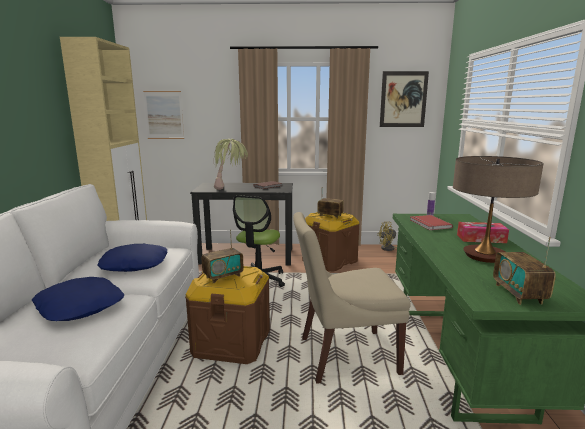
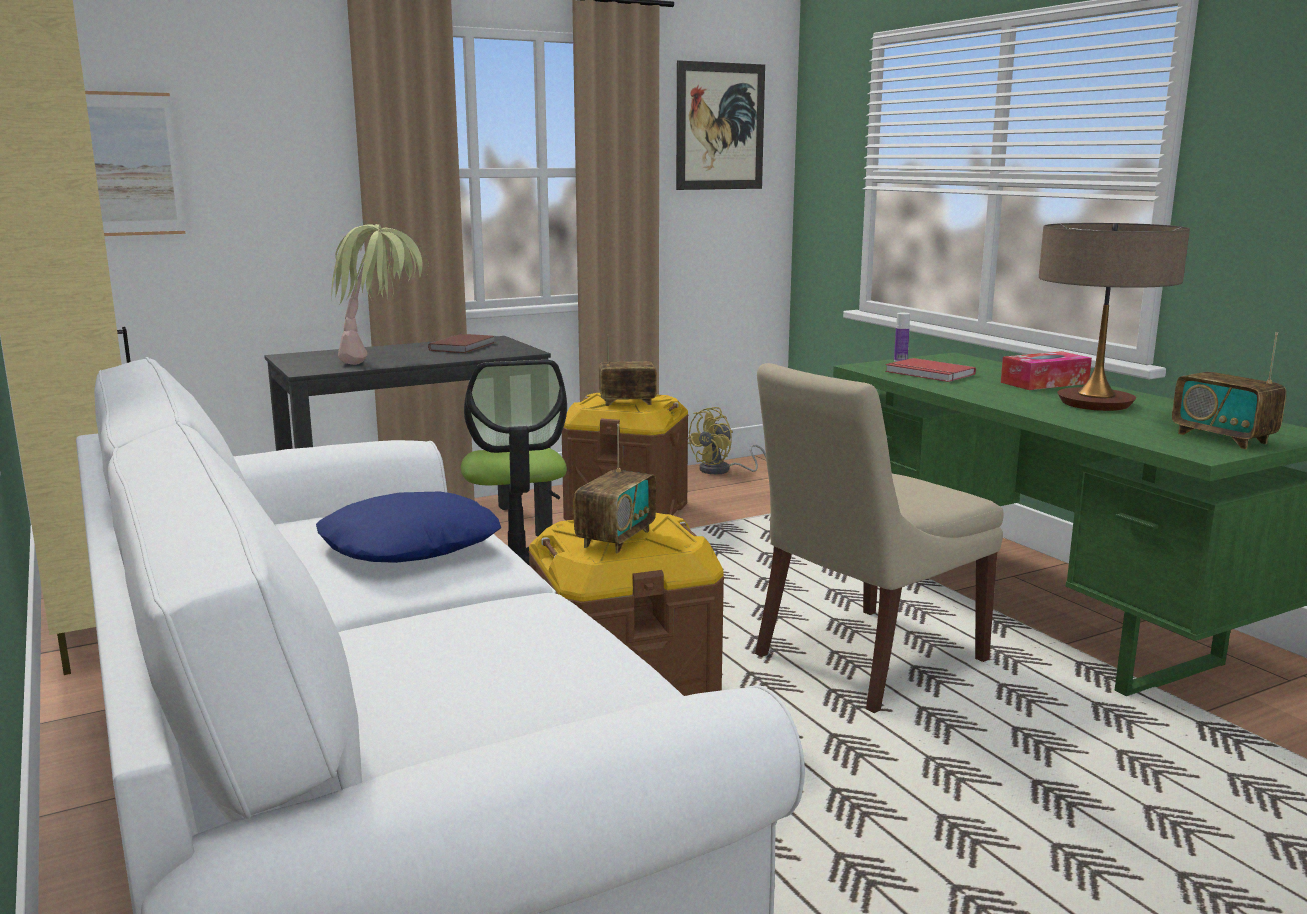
camera: 30 degrees left, 0 degrees up
blue pillow [32,277,124,321] -> none

